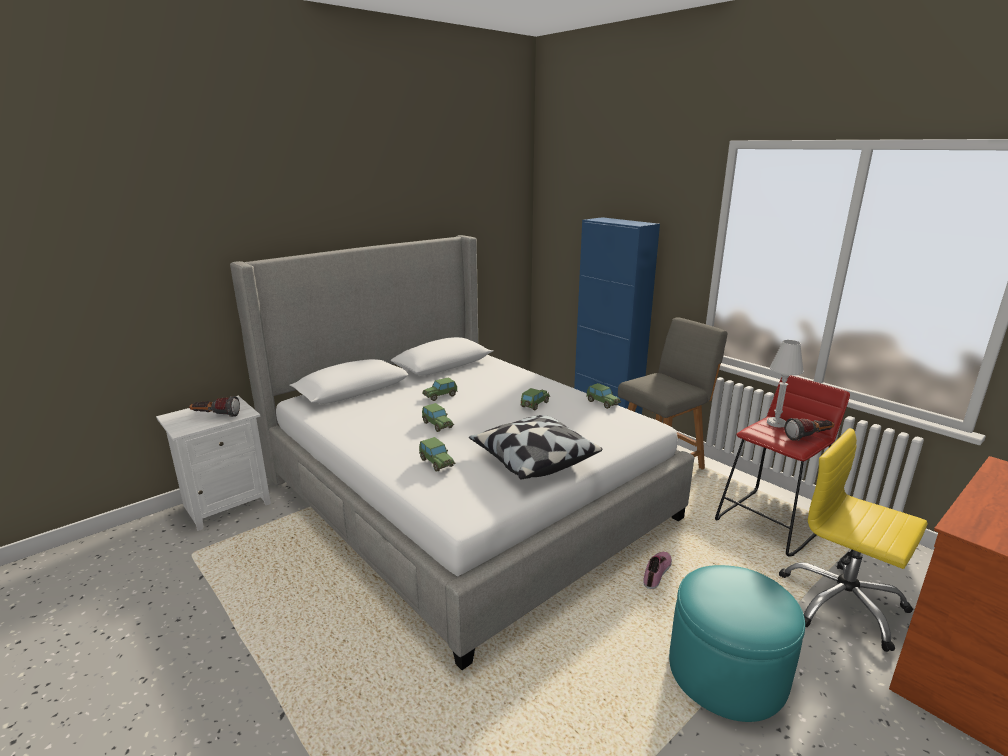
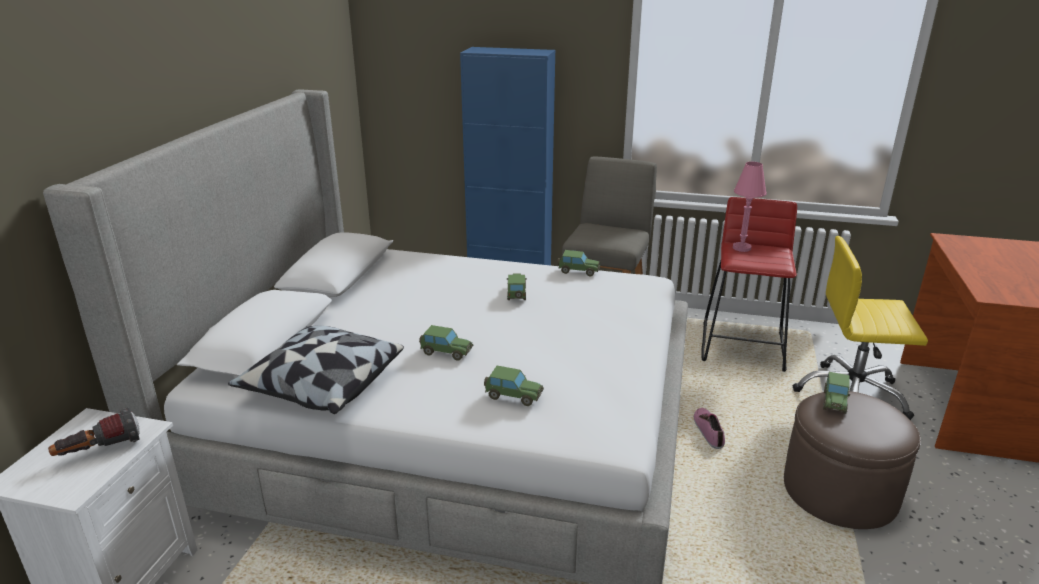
camera: 35 degrees left, 5 degrees up
toy car [422,377,458,401] -> toy car moved to [823,372,850,414]
pillow [469,415,602,479] -> pillow moved to [228,326,404,414]
turquoise ottoman [669,565,805,722] -> brown ottoman [784,391,921,529]
white table lamp [767,340,804,428] -> pink table lamp [733,162,767,252]
flashlight [785,418,835,441] -> none

